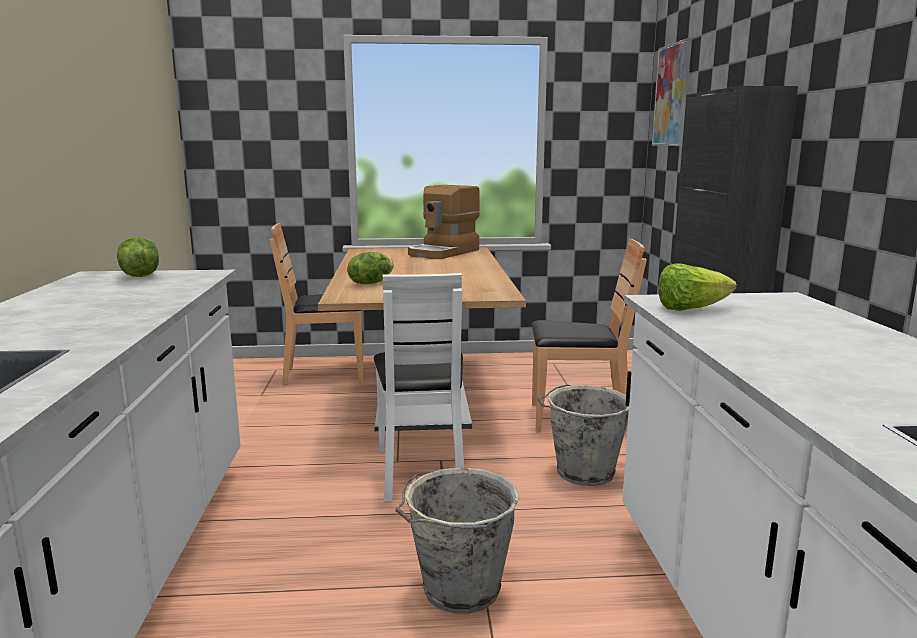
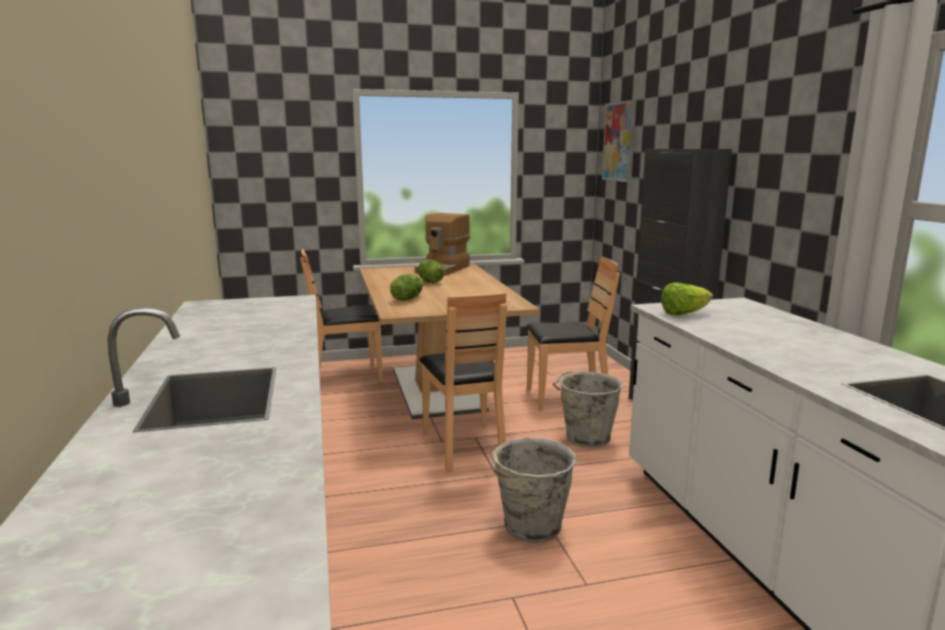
camera: 10 degrees left, 0 degrees up
lettuce [117,237,159,277] -> lettuce moved to [418,260,444,283]
white chair [374,273,464,502] -> brown chair [419,292,507,472]

